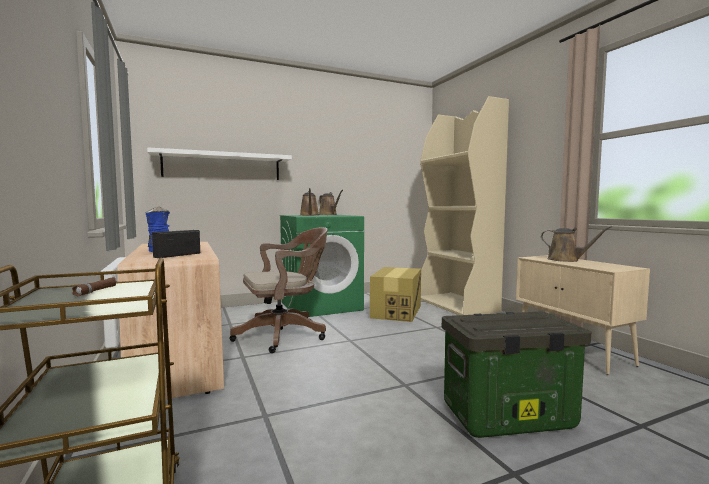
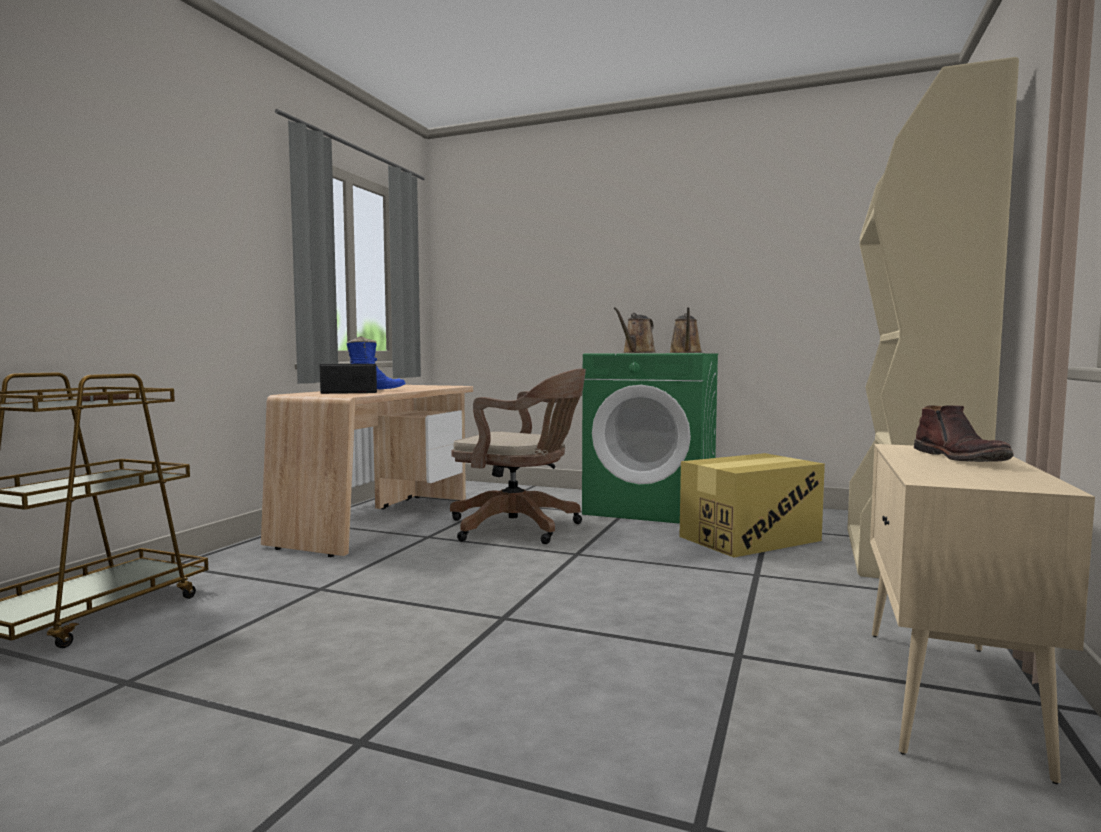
camera: 45 degrees right, 0 degrees up
white shelf [147,147,292,180] -> none
storage box [442,312,591,438] -> none
brown watering can [541,226,612,262] -> brown boot [914,405,1013,462]

